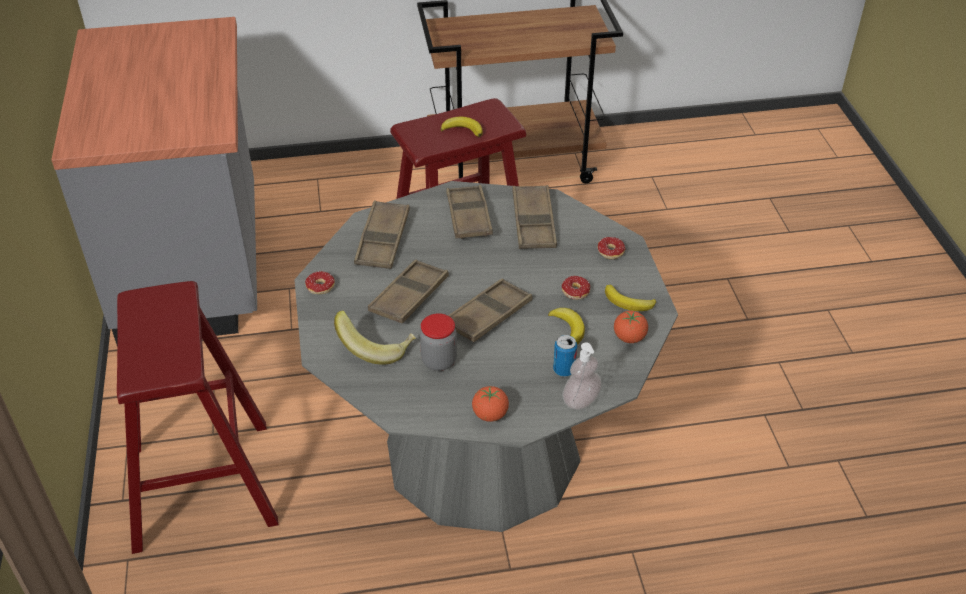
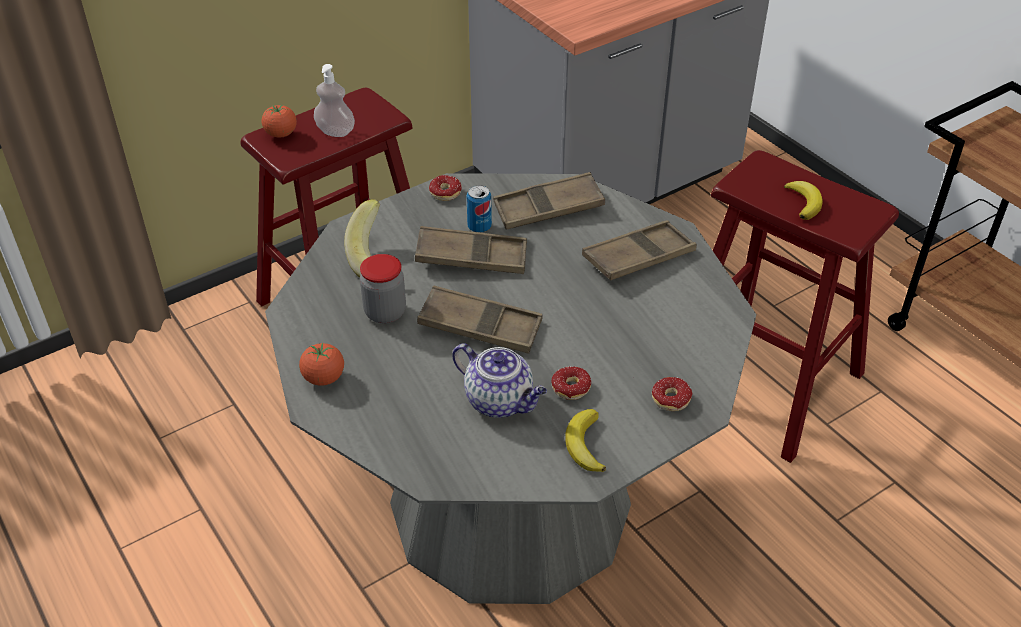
camera: 65 degrees right, 0 degrees up
brown tray [512,185,557,249] -> none
banana [548,308,585,345] -> teapot [452,343,547,418]
can [553,335,577,377] -> can moved to [467,185,492,233]
soap dispenser [562,342,602,410] -> soap dispenser moved to [314,64,355,137]
tomato [614,311,648,343] -> tomato moved to [262,105,297,138]

